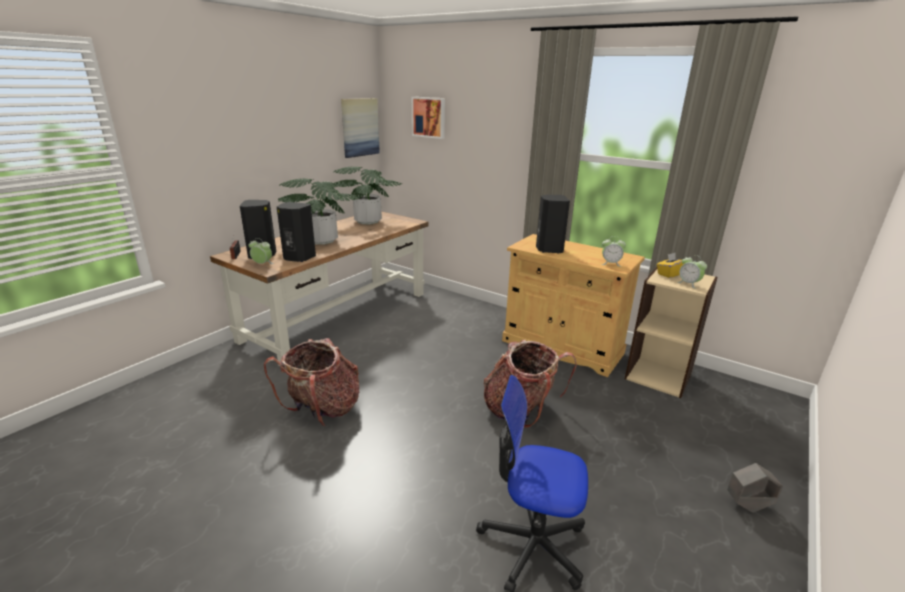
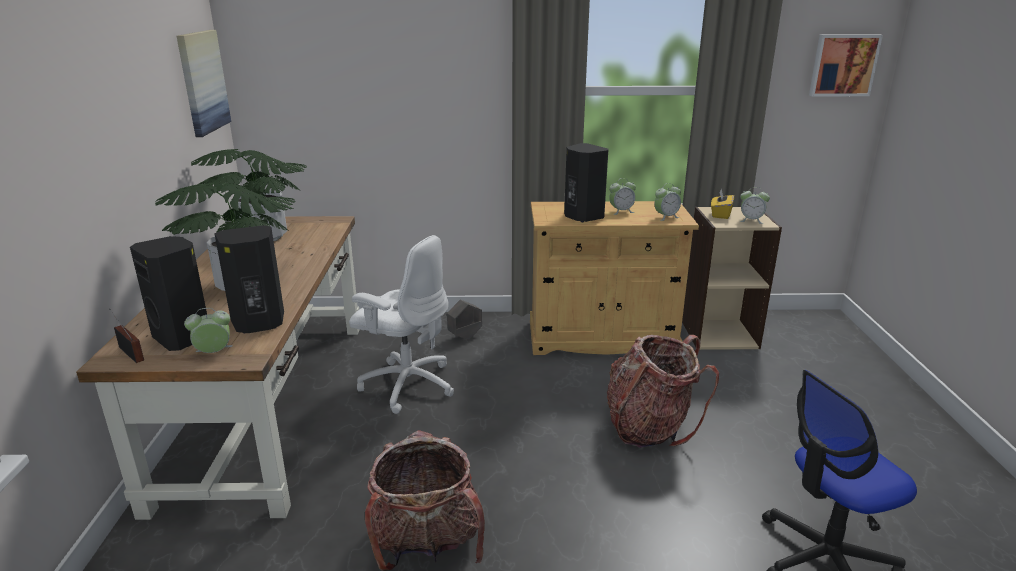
camera: 35 degrees left, 0 degrees up
picture [412,97,445,139] -> picture moved to [809,34,883,96]
grey planter [727,463,783,513] -> grey planter moved to [447,299,482,340]
none -> white office chair [349,235,454,414]
none -> alarm clock [609,178,636,215]

